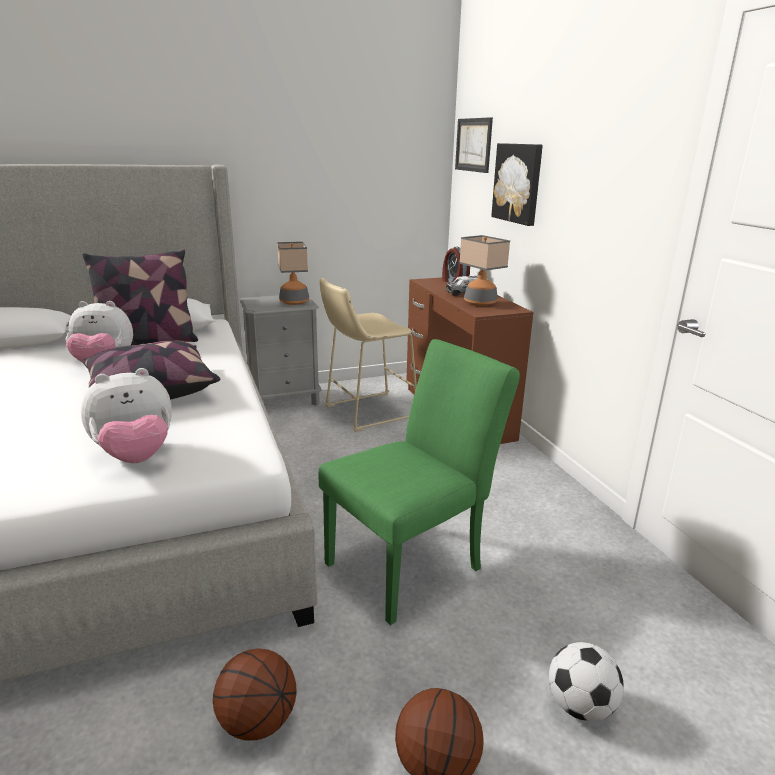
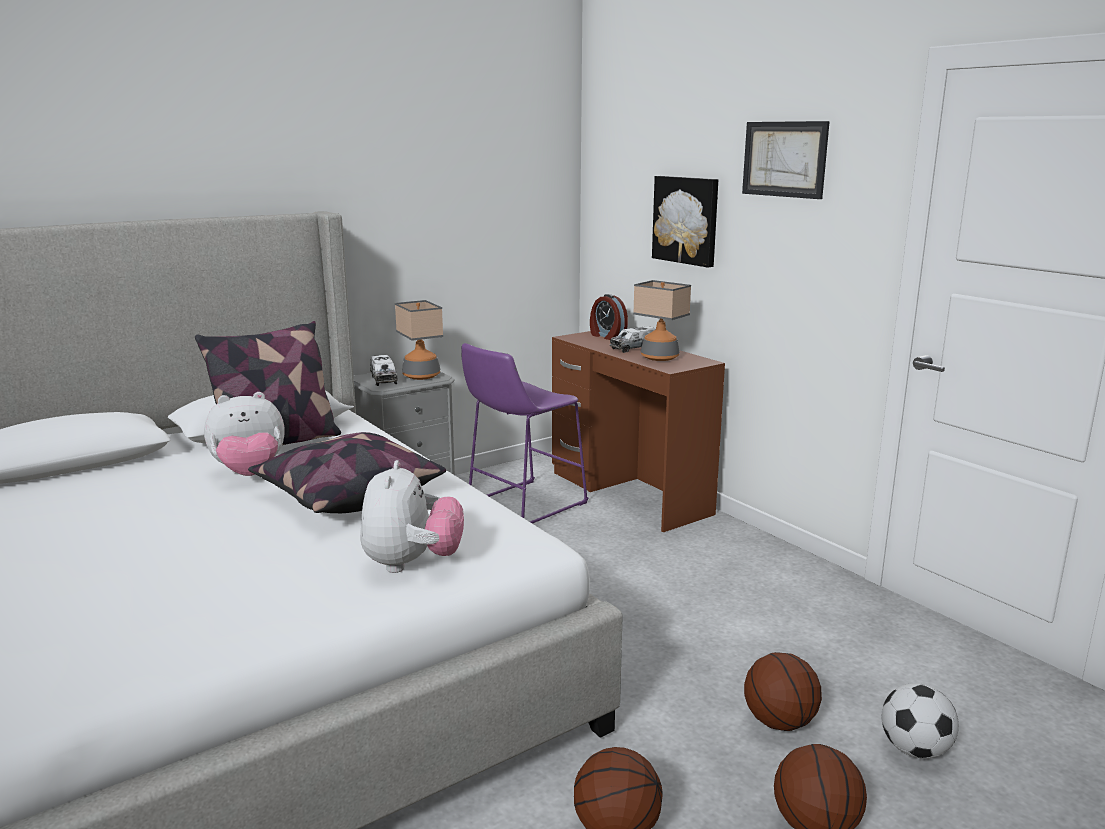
camera: 15 degrees left, 5 degrees down
plush toy [81,368,172,463] -> plush toy turned 45 degrees counterclockwise [360,460,464,573]
green chair [319,339,520,625] -> none
beige stool [320,278,417,432] -> purple stool [461,343,589,524]
picture [455,117,493,173] -> picture moved to [742,121,830,199]
none -> toy truck [370,355,398,386]
none -> basketball [744,652,822,731]

